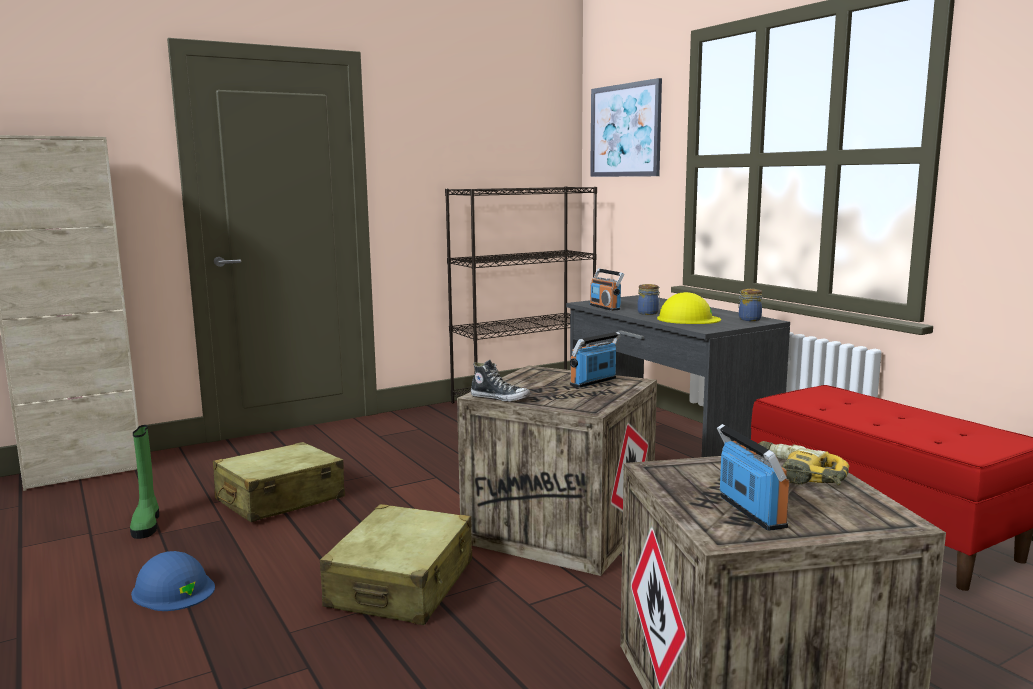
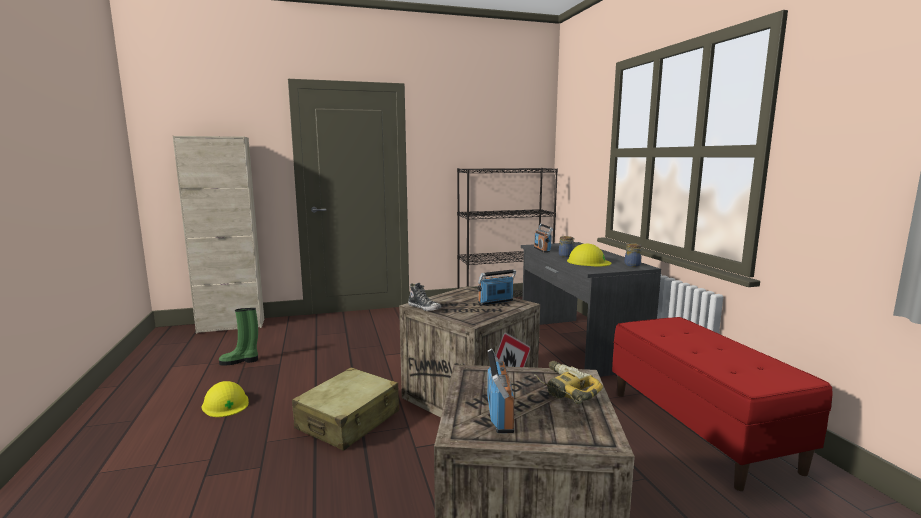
camera: 15 degrees right, 0 degrees up
green boot [130,425,159,539] -> green boot turned 75 degrees clockwise [219,308,258,365]
blue hard hat [131,551,215,611] -> yellow hard hat [202,381,249,417]
beige suitcase [213,442,345,522] -> none
picture [590,78,662,177] -> none

